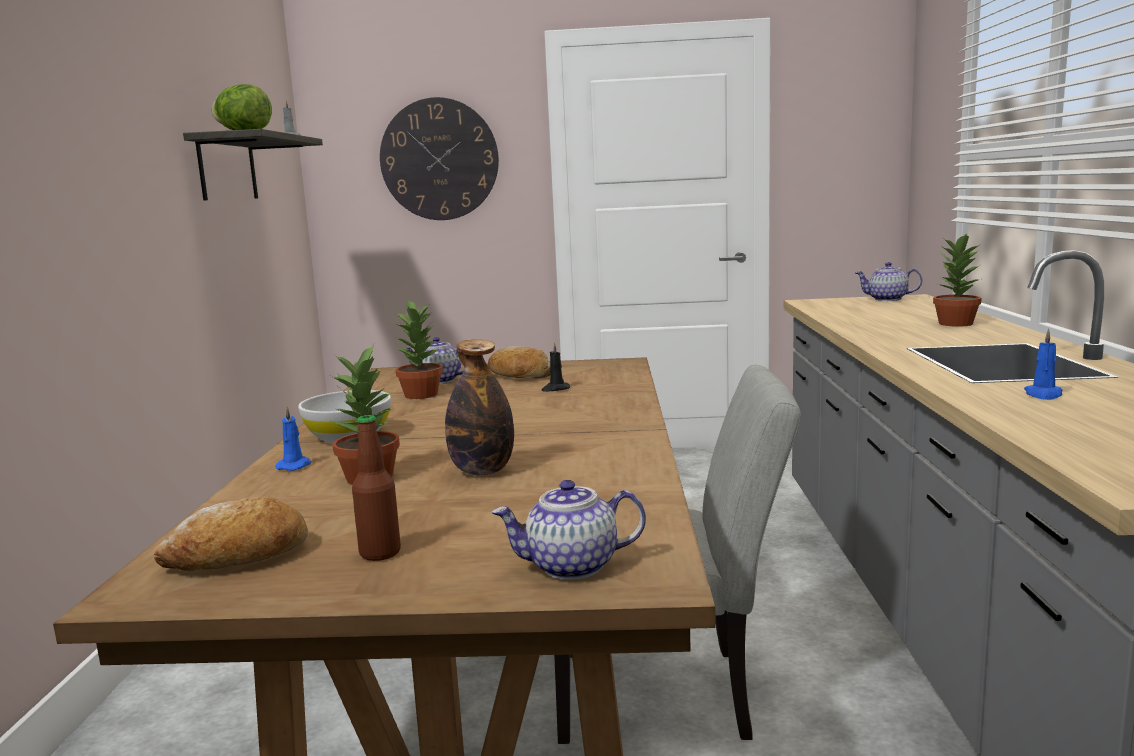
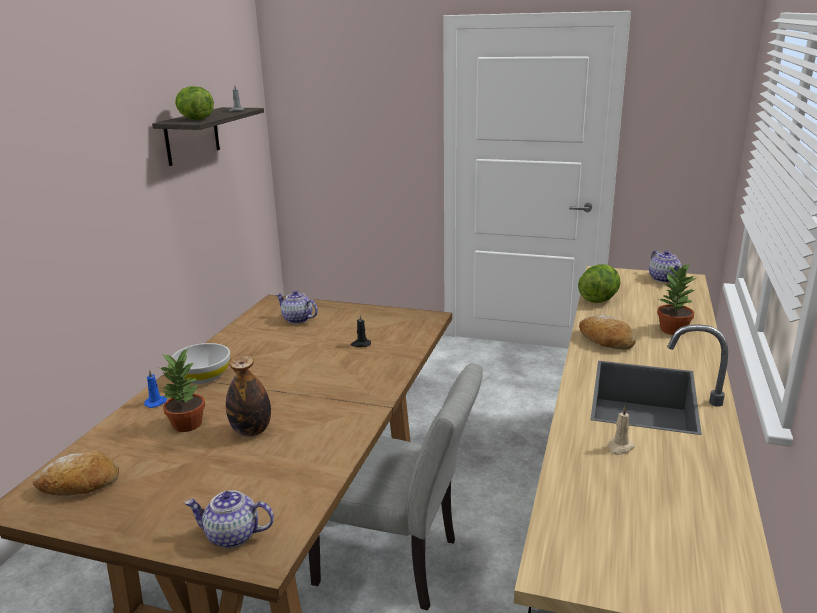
camera: 15 degrees right, 10 degrees up
bottle [352,415,401,561] -> none
wall clock [380,97,499,220] -> none
potted plant [395,300,443,399] -> none
bread [488,346,551,378] -> bread moved to [579,315,636,349]
teapot [855,262,922,301] -> teapot turned 135 degrees counterclockwise [649,250,681,283]
blue candle [1024,329,1063,400] -> beige candle [607,406,635,455]
none -> lettuce [578,264,620,303]

